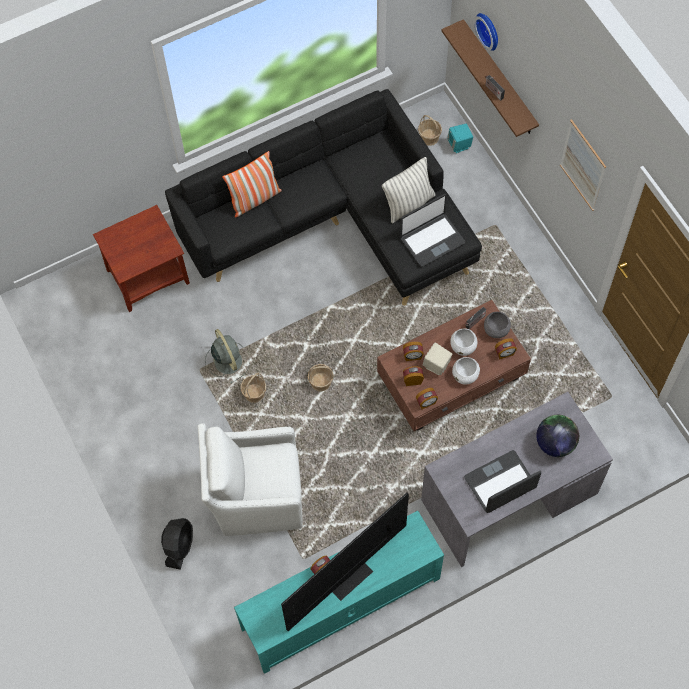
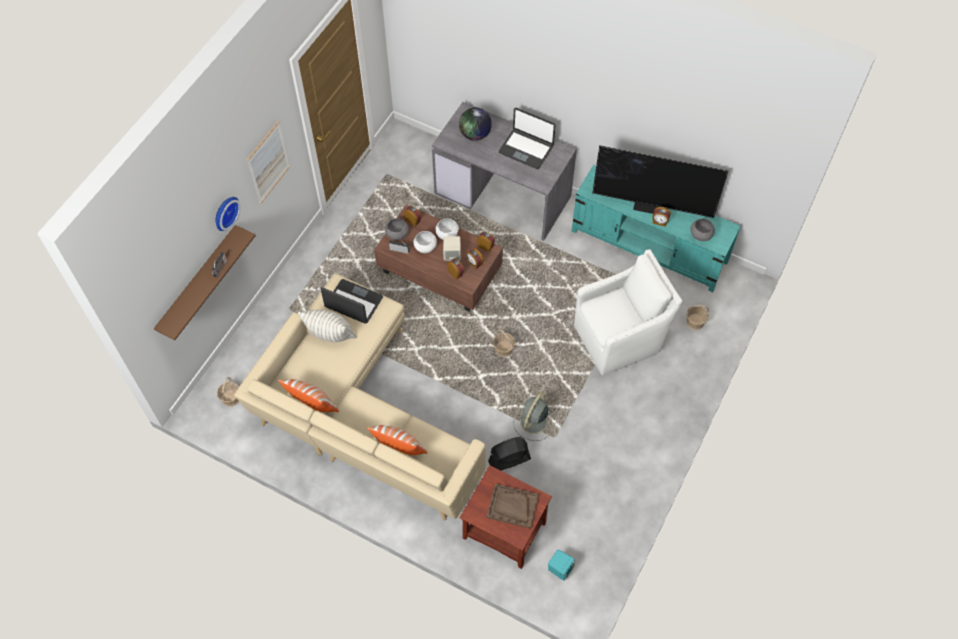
camera: 125 degrees left, 5 degrees down
black fan [161,518,193,570] -> black fan moved to [488,437,531,471]
black sofa [165,89,482,306] -> beige sofa [234,273,486,520]
white armchair [198,423,303,536] -> white armchair turned 75 degrees counterclockwise [574,249,682,375]
basket [240,372,266,403] -> basket moved to [686,305,709,330]
turquoise speaker [447,124,473,153] -> turquoise speaker moved to [548,549,575,581]
wall clock [474,13,498,51] -> wall clock moved to [216,197,241,231]
none -> pillow [278,379,339,412]
none -> brown tray [486,484,539,529]
none -> grey bowl [690,219,715,241]

